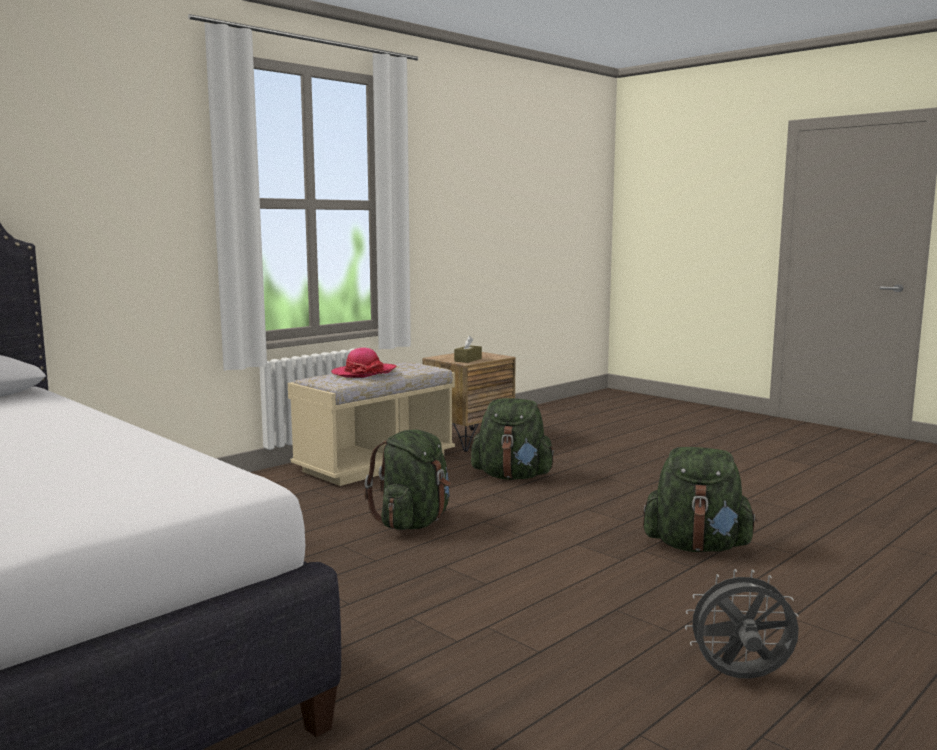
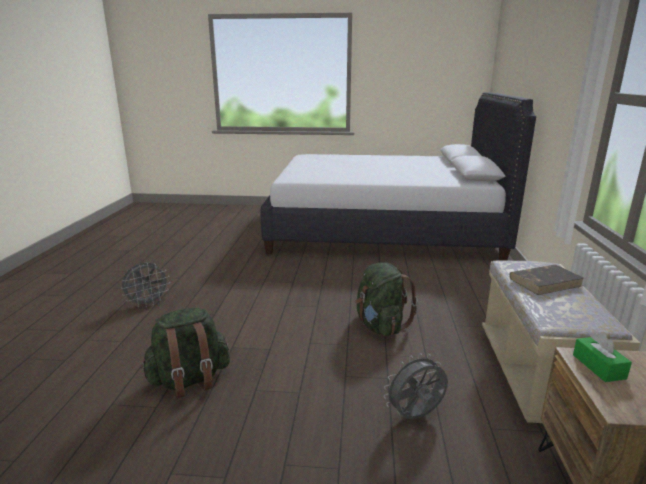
camera: 140 degrees right, 10 degrees up
hat [331,347,396,378] -> brown book [509,264,584,295]
brown tissue box [454,336,482,363] -> green tissue box [573,332,632,382]
green backpack [471,398,556,480] -> grey fan [384,353,448,419]

